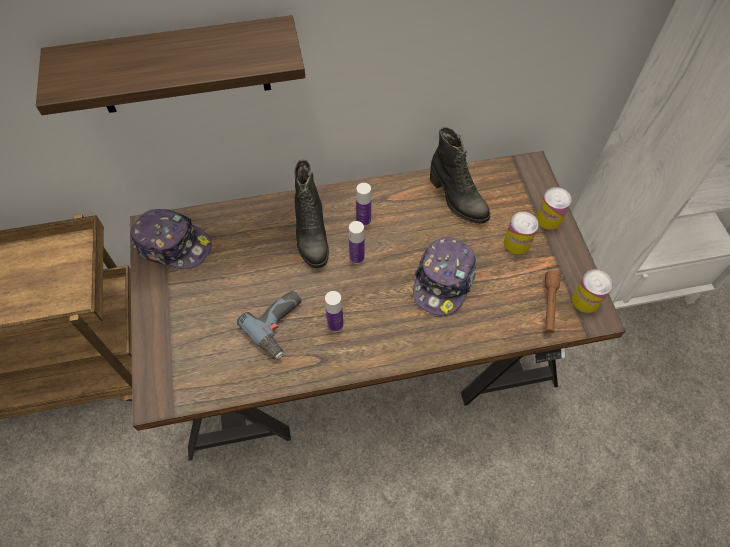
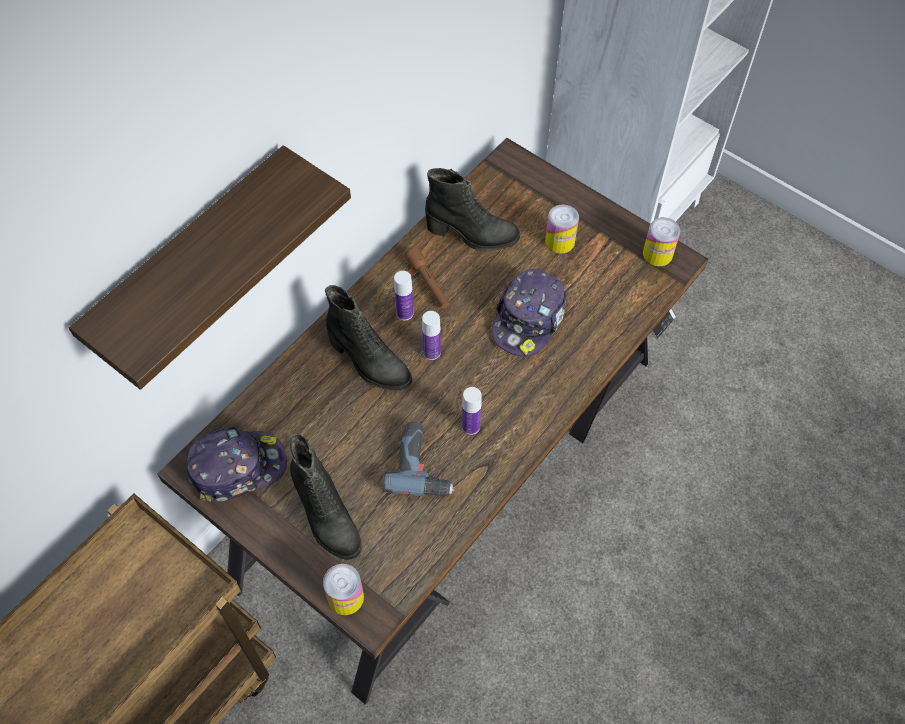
camera: 40 degrees left, 0 degrees up
cap [413,237,477,316] -> cap turned 45 degrees clockwise [492,269,566,357]
can [536,187,572,229] -> can moved to [323,564,364,615]
brown flashlight [545,270,561,334] -> brown flashlight moved to [405,248,450,309]
none -> black boot [288,433,362,560]

